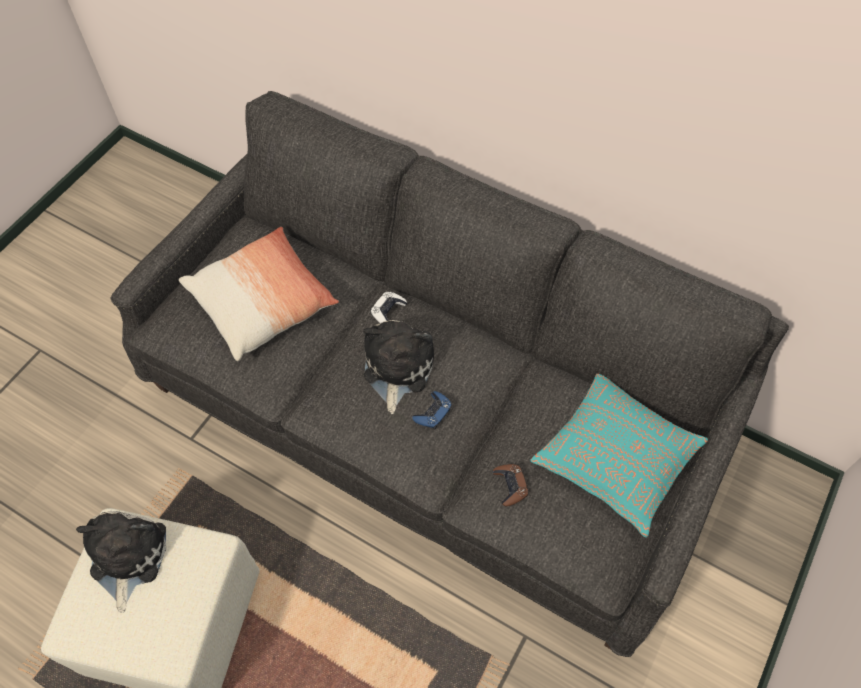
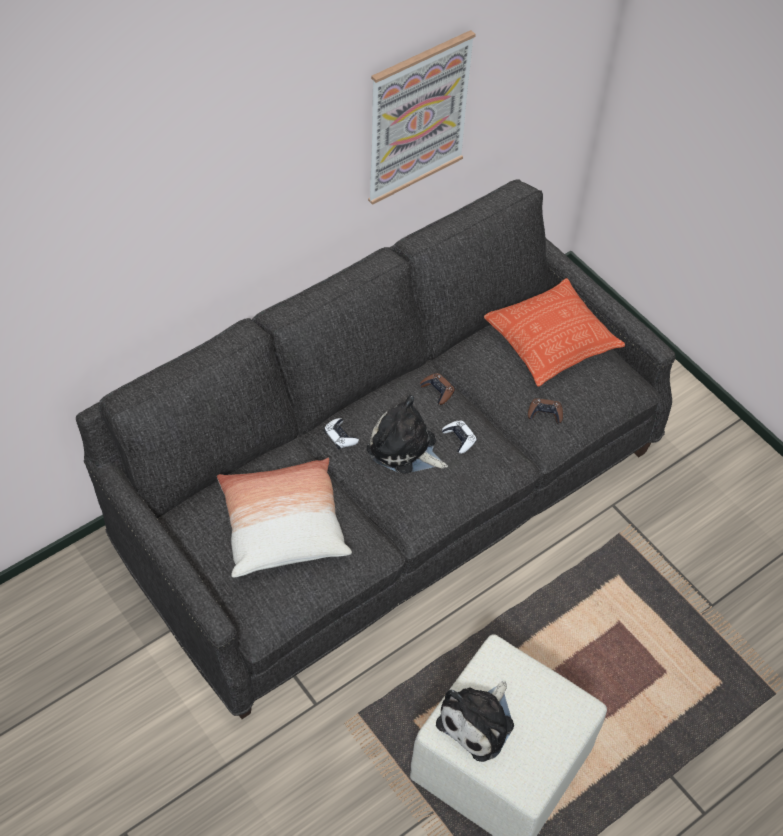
camera: 70 degrees left, 5 degrees down
plush toy [76,511,166,613] -> plush toy turned 75 degrees counterclockwise [436,680,514,762]
blue game controller [412,391,452,429] -> white game controller [442,421,477,454]
turquoise pillow [530,374,708,537] -> orange pillow [484,278,625,387]
none -> picture [368,30,476,205]
none -> brown game controller [420,373,455,405]

